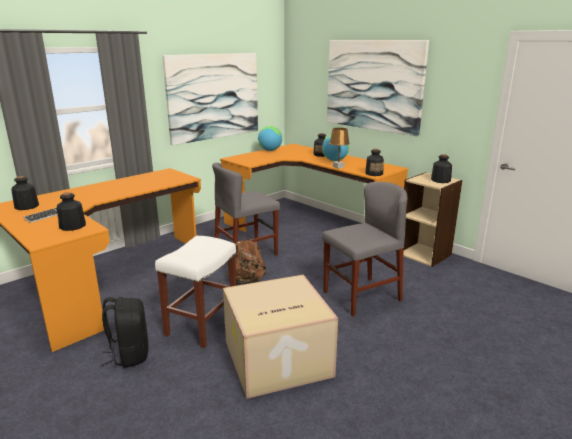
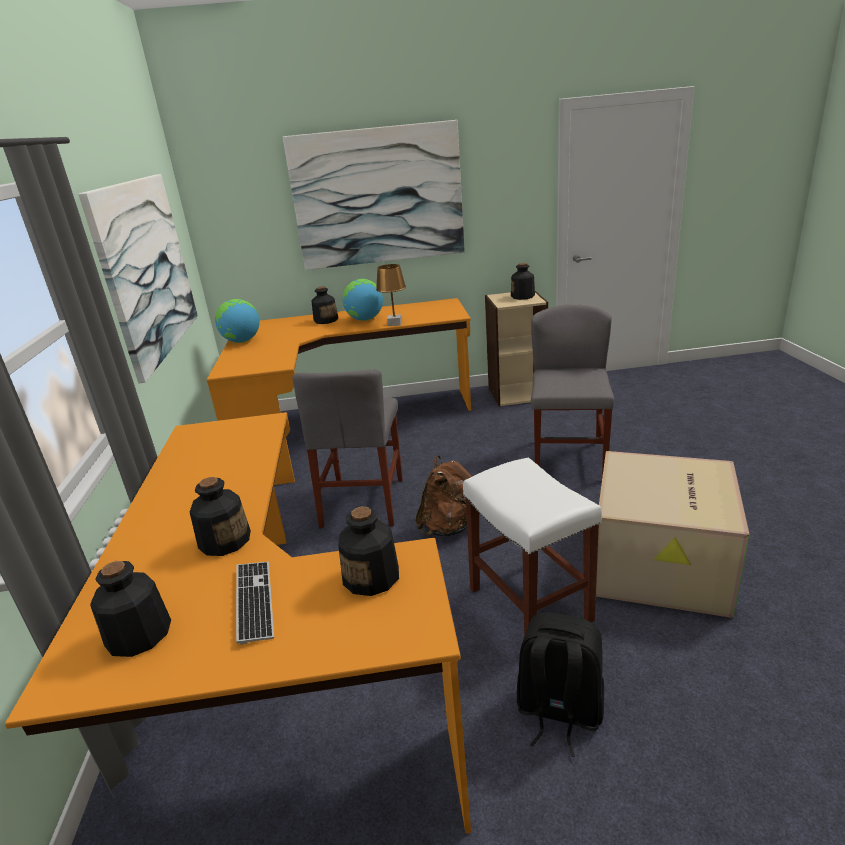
camera: 50 degrees left, 5 degrees up
bottle [365,149,384,176] -> bottle moved to [190,477,251,556]

